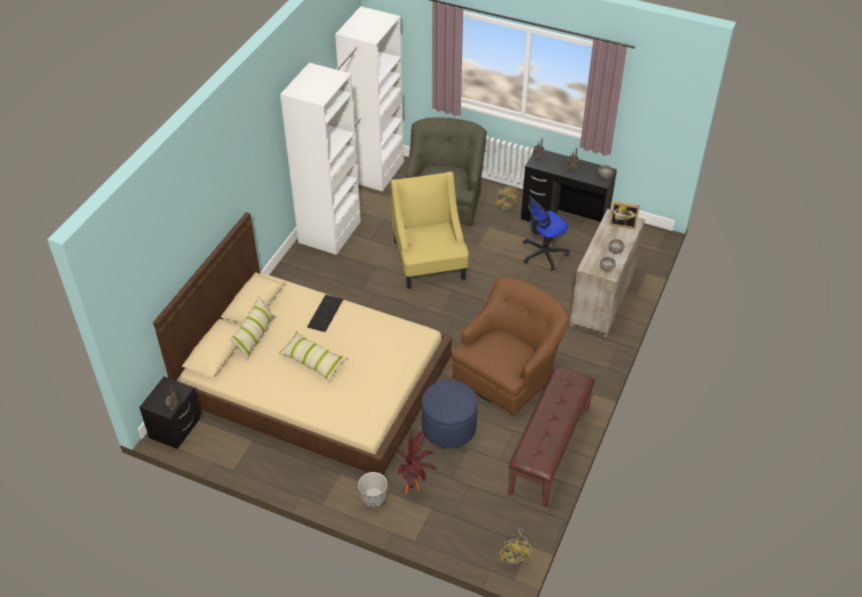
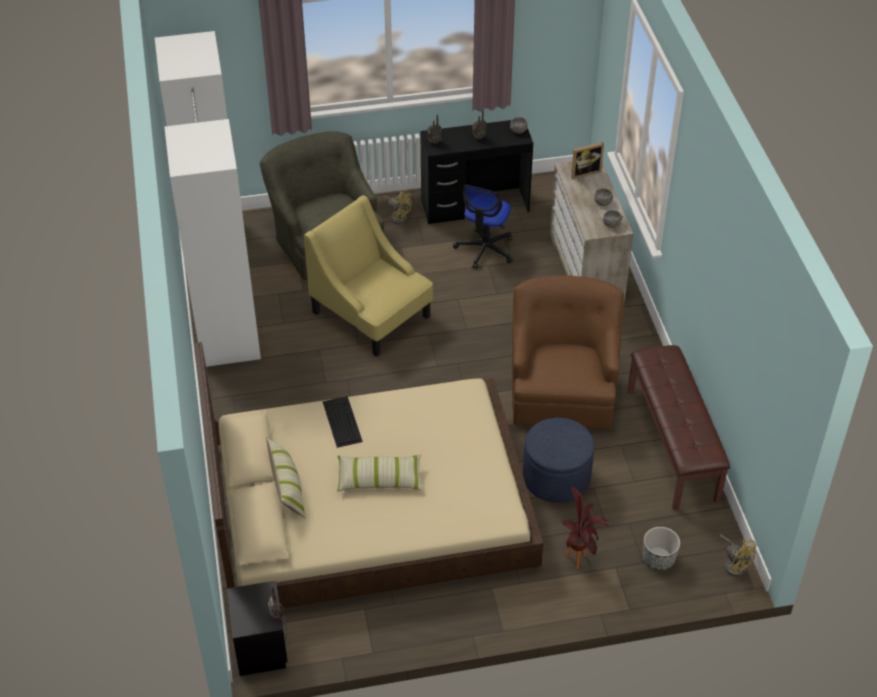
camera: 35 degrees left, 0 degrees up
planter [358,472,388,507] -> planter moved to [643,527,680,571]

